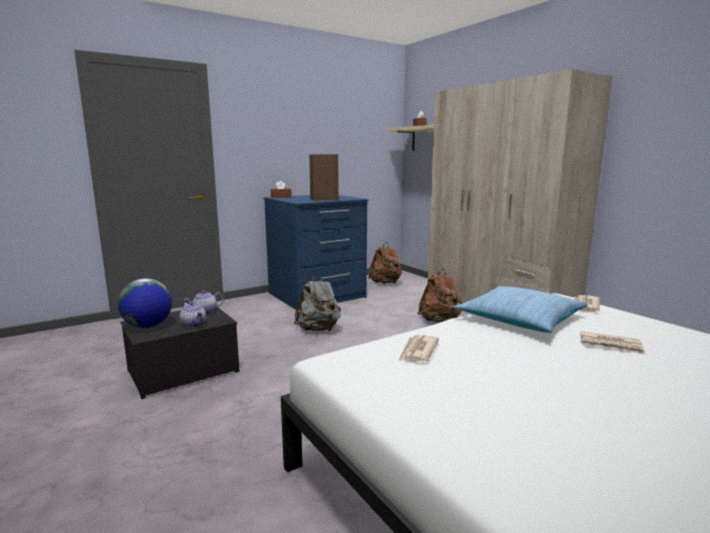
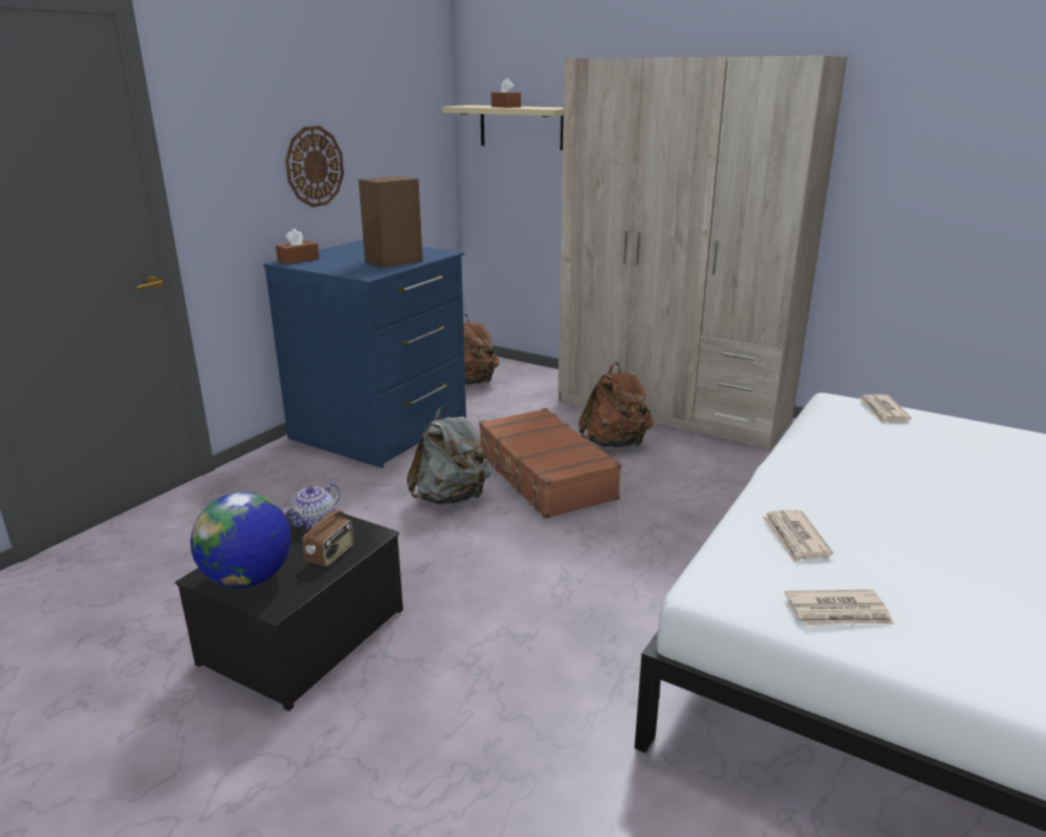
camera: 25 degrees left, 10 degrees up
teapot [180,302,206,328] -> radio [302,498,354,567]
pillow [454,286,587,333] -> none
newspaper [580,331,646,355] -> newspaper moved to [785,590,894,626]
none -> wall clock [285,126,344,207]
none -> brown suitcase [479,408,622,519]

